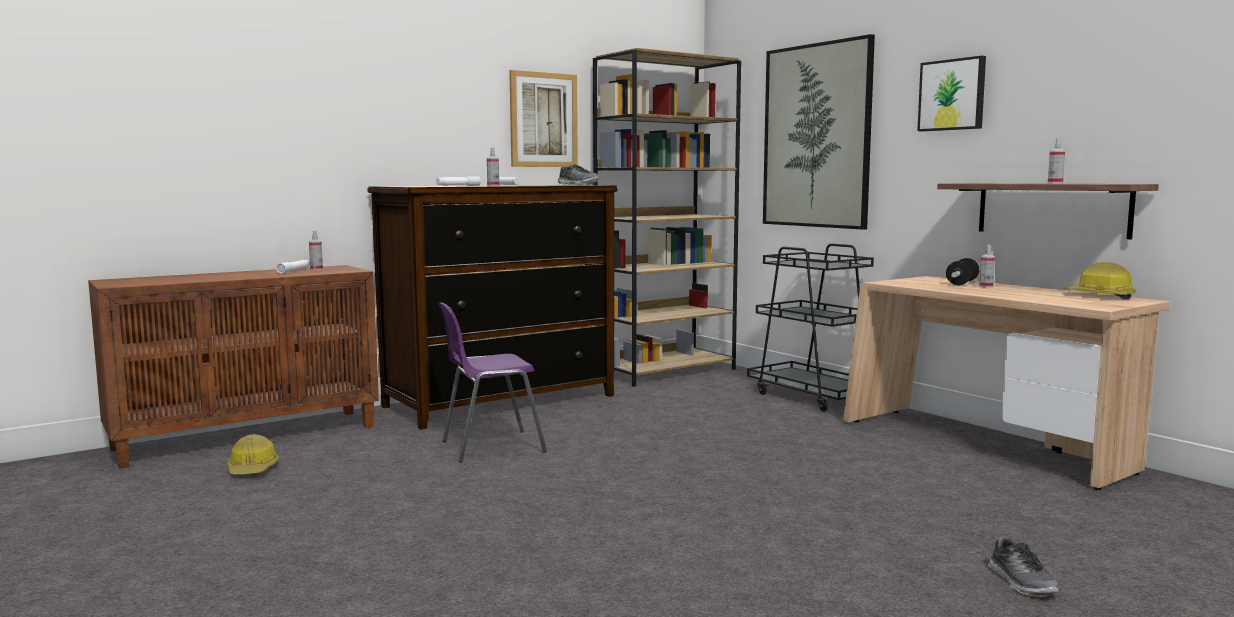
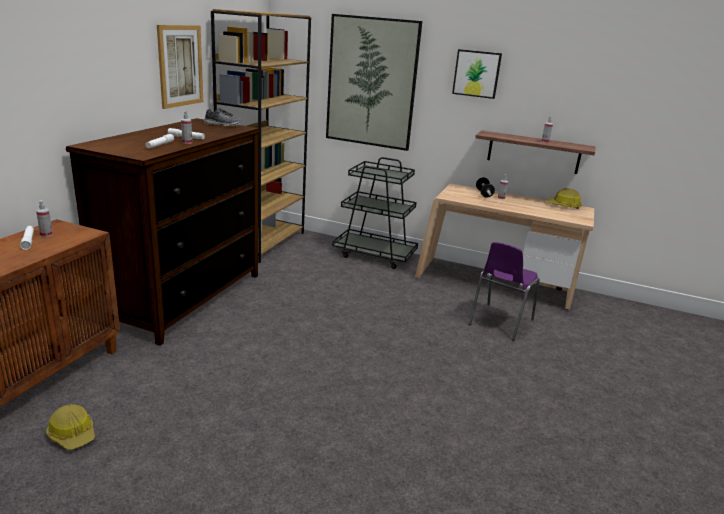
camera: 35 degrees left, 15 degrees up
purple chair [438,302,547,462] -> purple chair moved to [469,242,540,341]
shoe [988,537,1060,597] -> none

